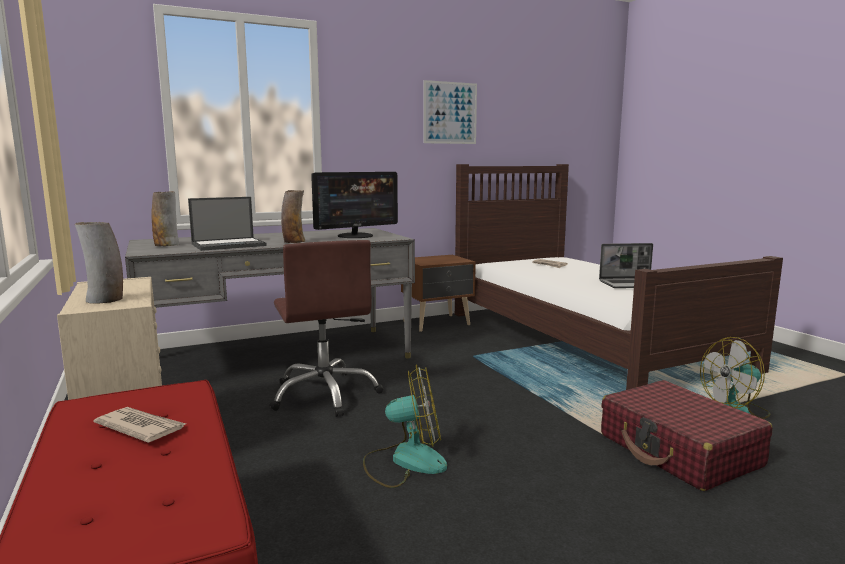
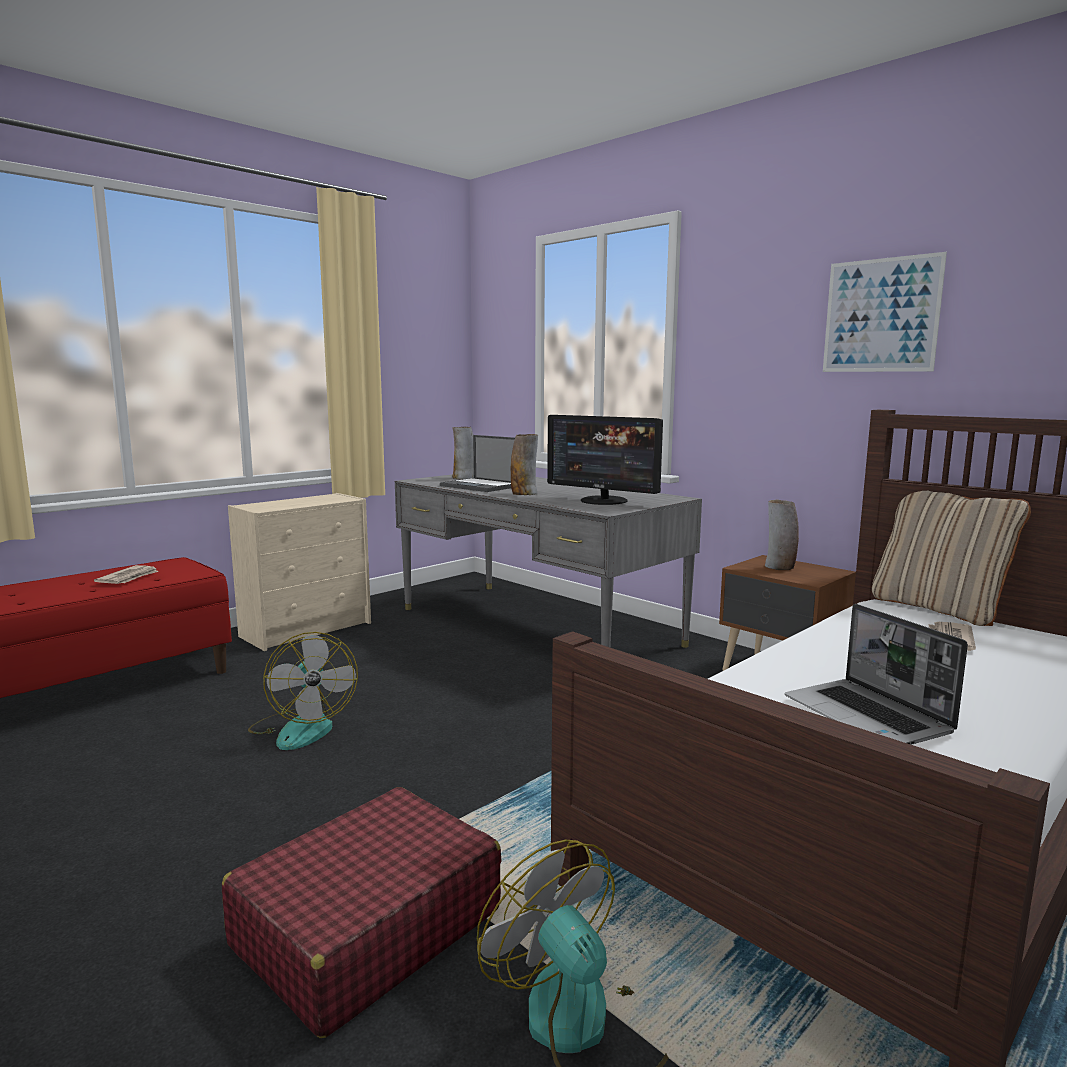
camera: 70 degrees right, 0 degrees up
vase [75,222,123,304] -> vase moved to [765,500,799,570]
brown office chair [269,240,383,417] -> none
none -> beige pillow [872,491,1031,626]

